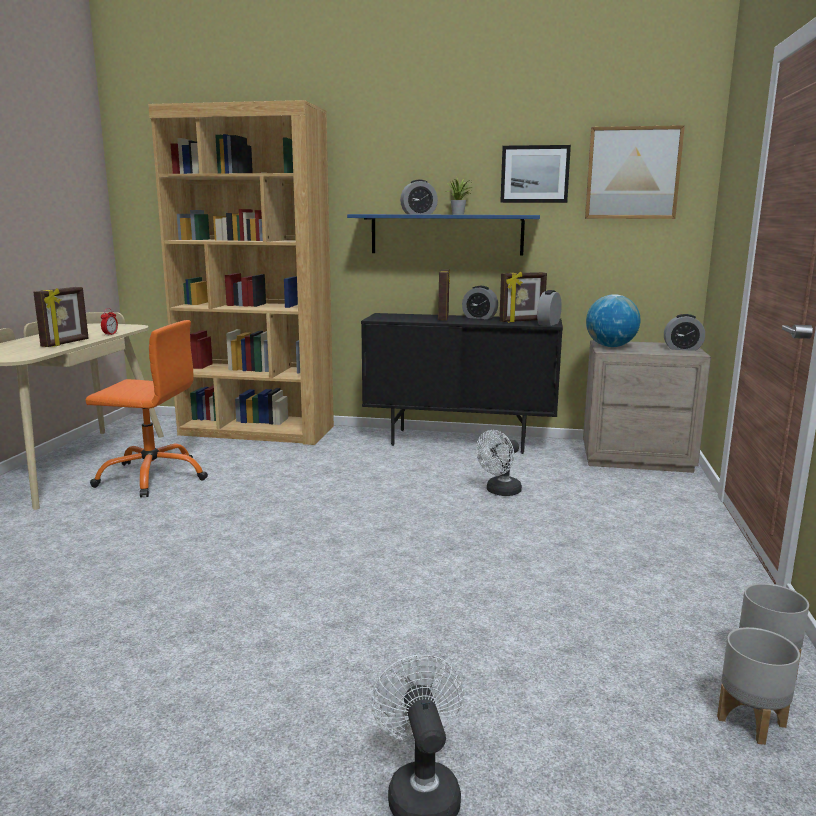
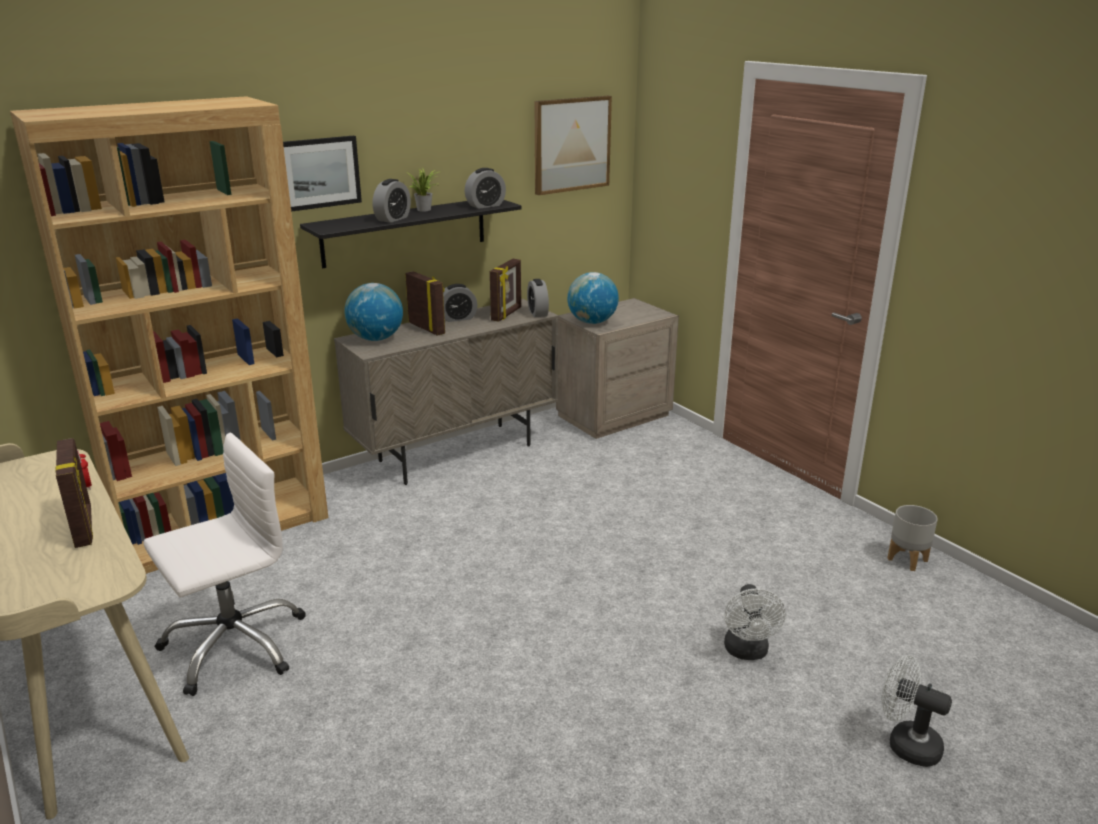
camera: 45 degrees left, 10 degrees up
orange office chair [86,320,208,498] -> white office chair [143,433,306,696]
blue shelf [347,214,540,255] -> black shelf [300,200,522,268]
black cabinet [361,313,563,454] -> beige cabinet [334,299,558,485]
white fan [476,430,522,496] -> white fan moved to [724,584,785,660]
picture [500,145,571,203] -> picture moved to [283,136,362,212]
alarm clock [664,314,705,351] -> alarm clock moved to [465,168,506,209]
grey planter [717,627,800,745] -> none
none -> globe [344,283,403,341]

